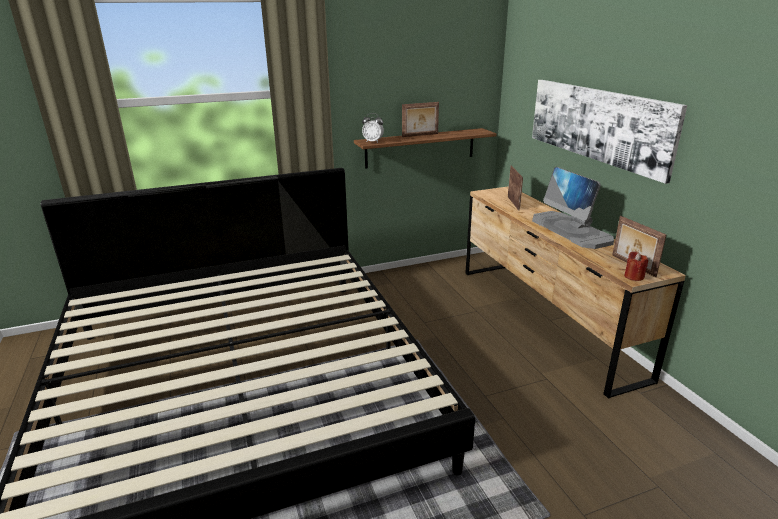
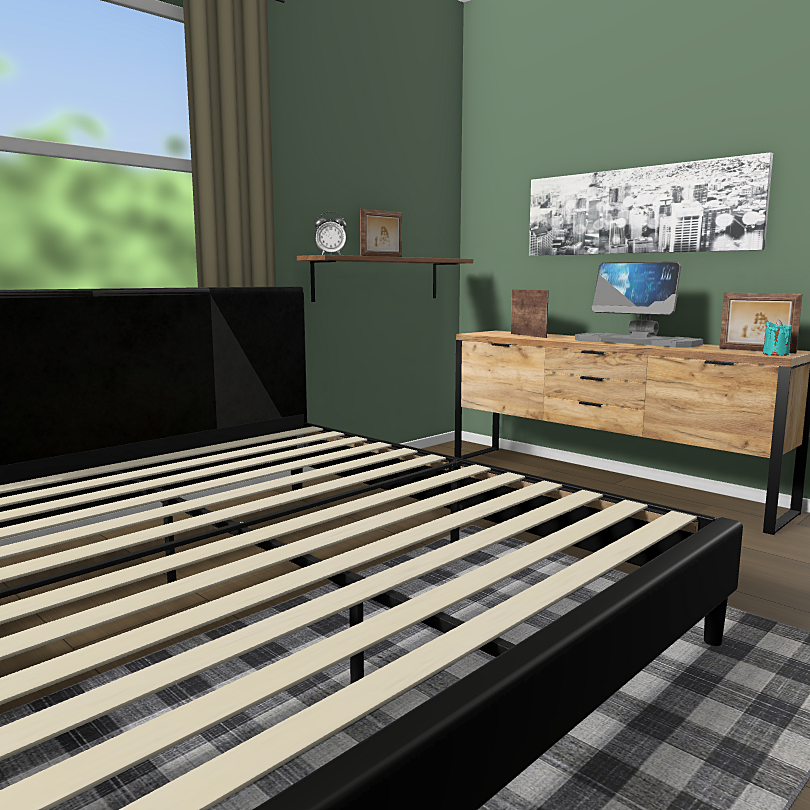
camera: 25 degrees left, 15 degrees down
red candle [624,251,648,281] -> turquoise candle [763,319,792,356]

